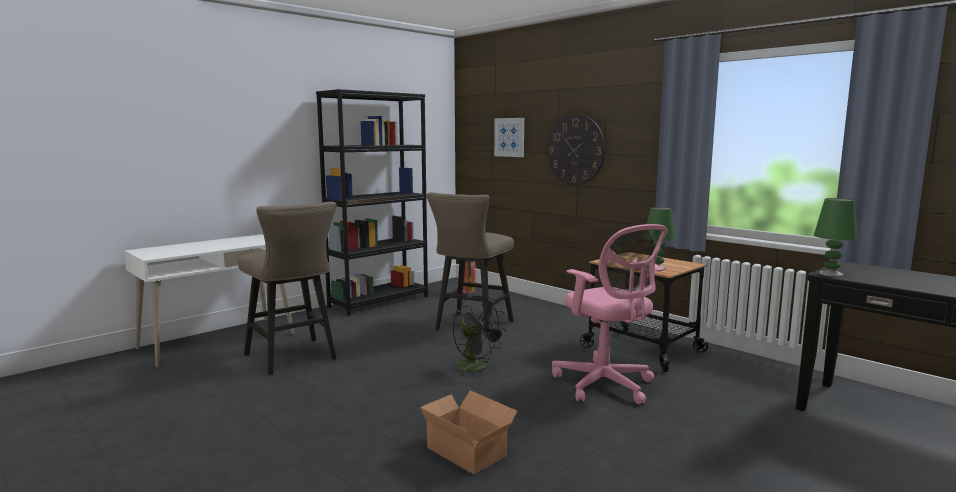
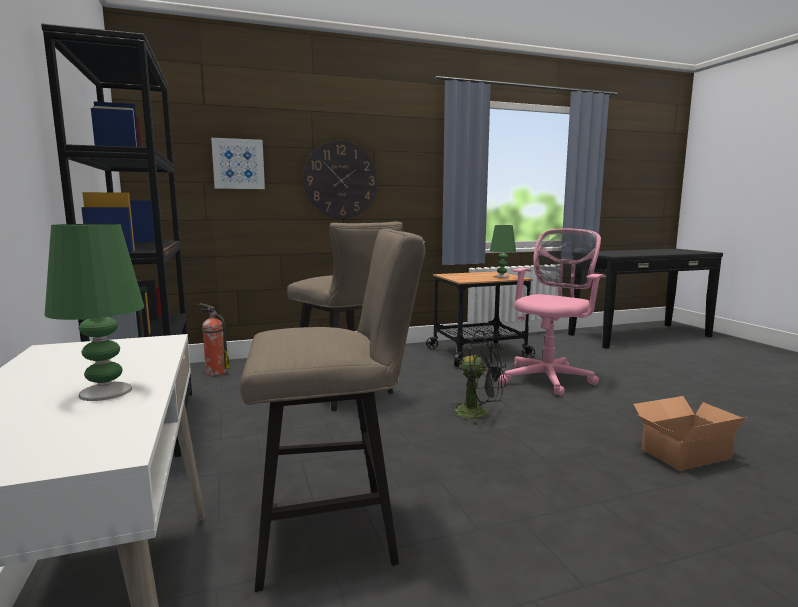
camera: 65 degrees left, 0 degrees up
black fan [453,295,506,376] -> black fan turned 45 degrees clockwise [450,330,506,425]
pink office chair [552,224,668,404] -> pink office chair turned 45 degrees counterclockwise [498,229,606,396]
green table lamp [814,198,858,277] -> green table lamp moved to [45,224,144,401]

